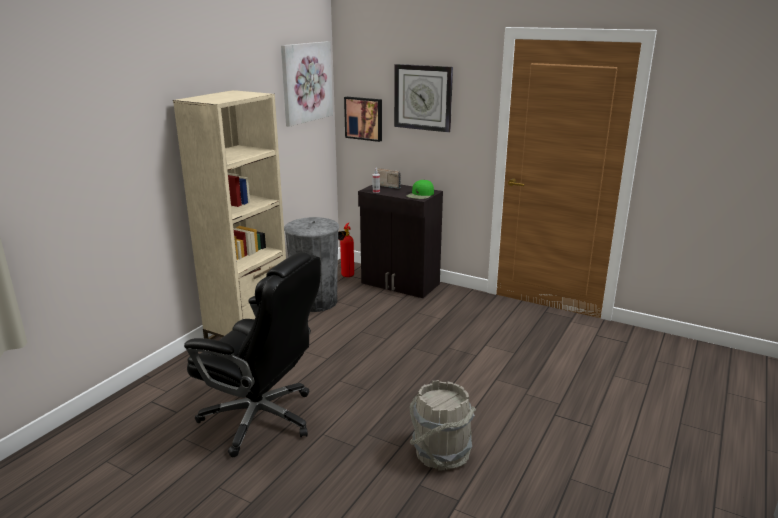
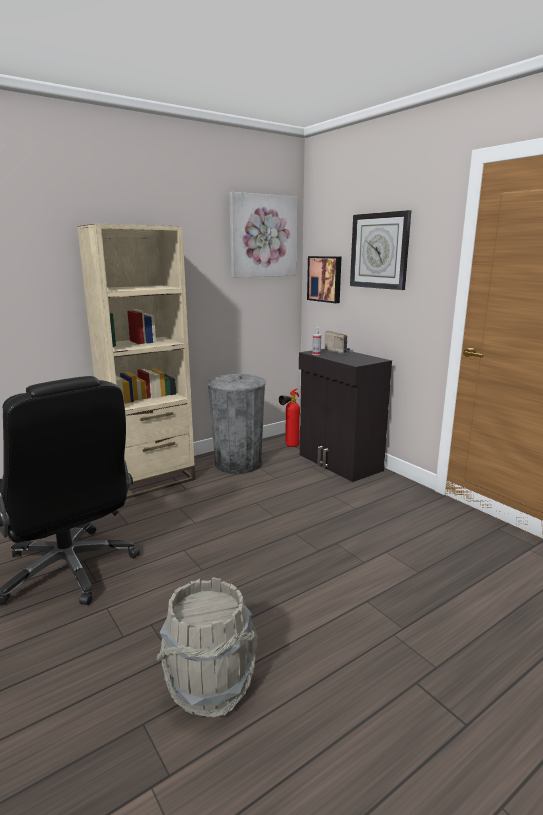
camera: 25 degrees right, 5 degrees down
green cap [406,180,434,199] -> none

